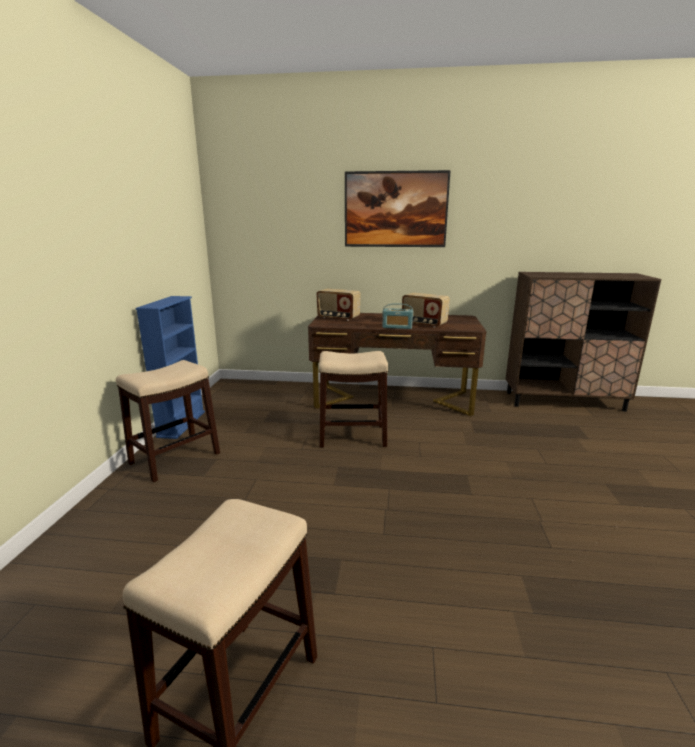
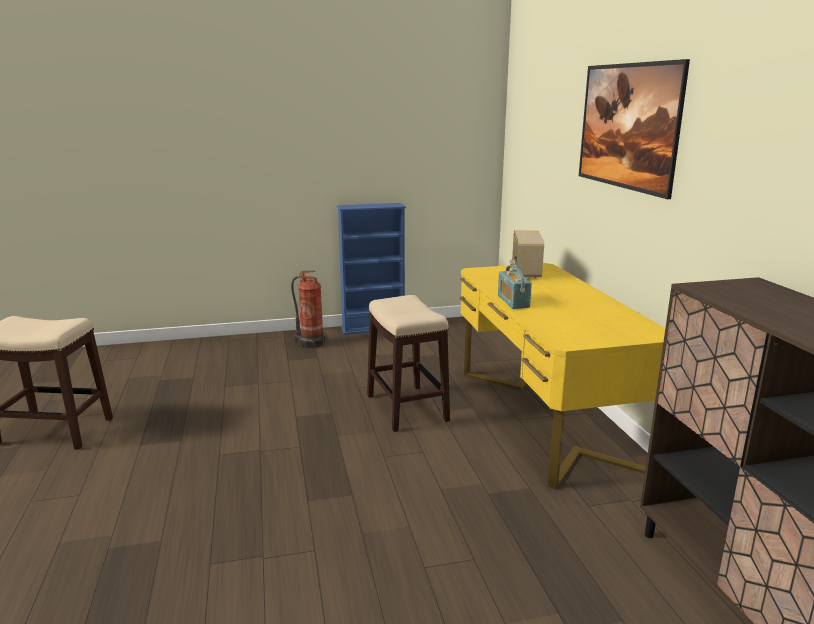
camera: 70 degrees right, 0 degrees up
stool [116,360,220,482] -> fire extinguisher [291,271,327,349]
brown desk [308,313,486,416] -> yellow desk [459,263,665,489]
radio [402,293,450,328] -> none

